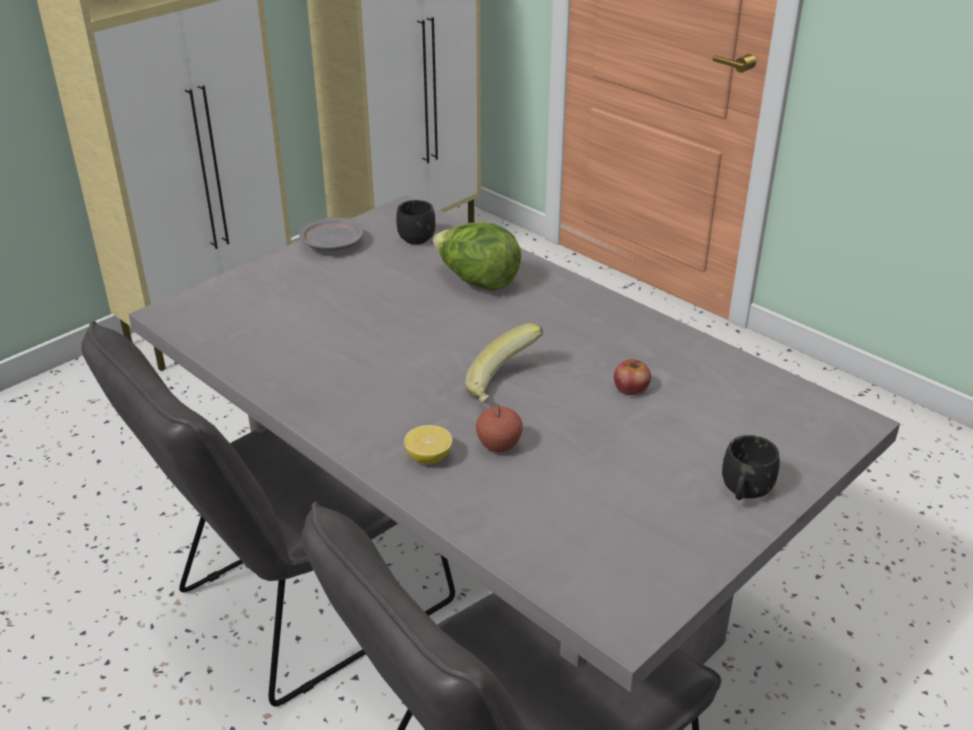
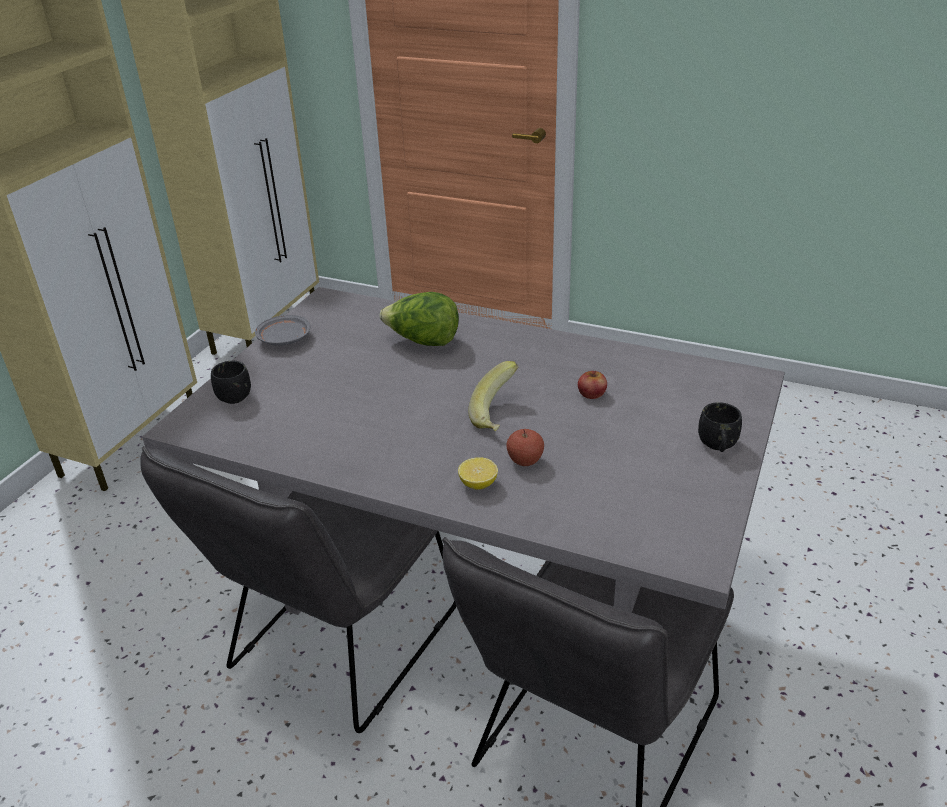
camera: 20 degrees left, 0 degrees up
black mug [396,200,435,245] -> black mug moved to [211,361,251,404]

